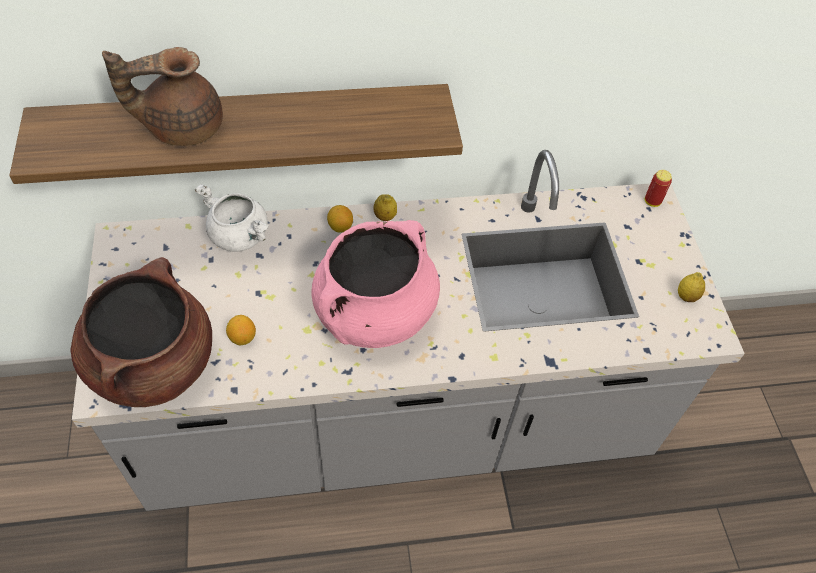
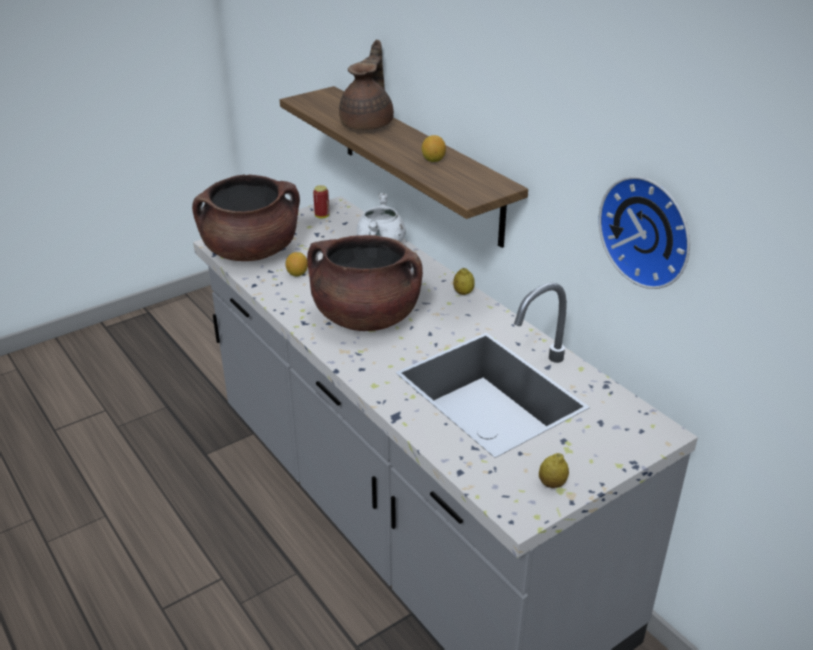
camera: 65 degrees right, 20 degrees down
brown teapot [102,47,223,146] -> brown teapot turned 60 degrees clockwise [339,40,394,130]
pink cooking pot [311,220,440,348] -> brown cooking pot [307,235,423,331]
lemon [327,205,353,233] -> lemon moved to [422,135,446,162]
can [645,170,672,207] -> can moved to [313,185,329,219]
none -> wall clock [599,176,690,289]

